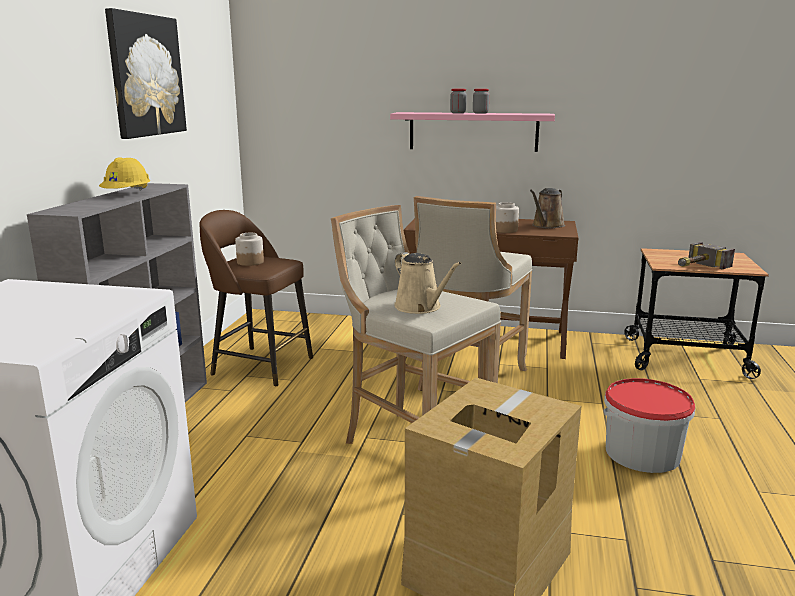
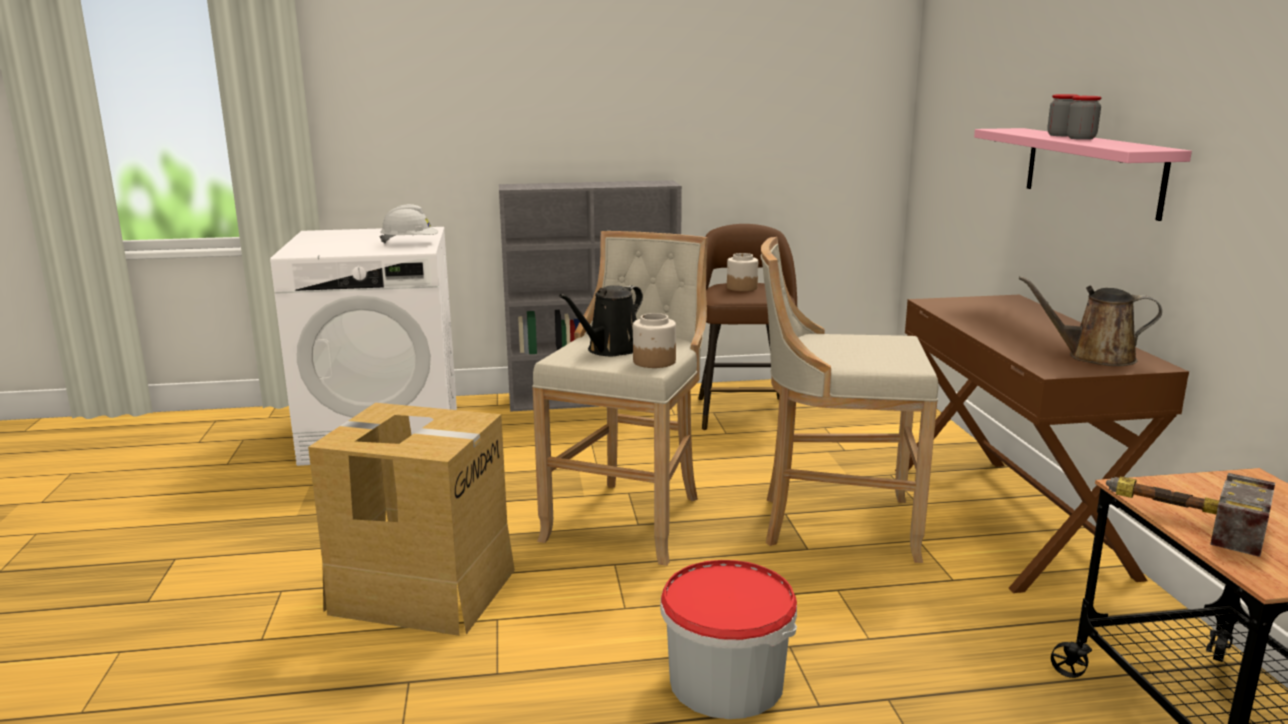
camera: 70 degrees right, 0 degrees up
yellow hard hat [99,157,150,191] -> none
picture [105,8,187,139] -> none
beige watering can [394,252,462,314] -> black watering can [559,285,643,356]
jar [496,202,519,233] -> jar moved to [633,313,676,368]
none -> white hard hat [379,204,438,244]

